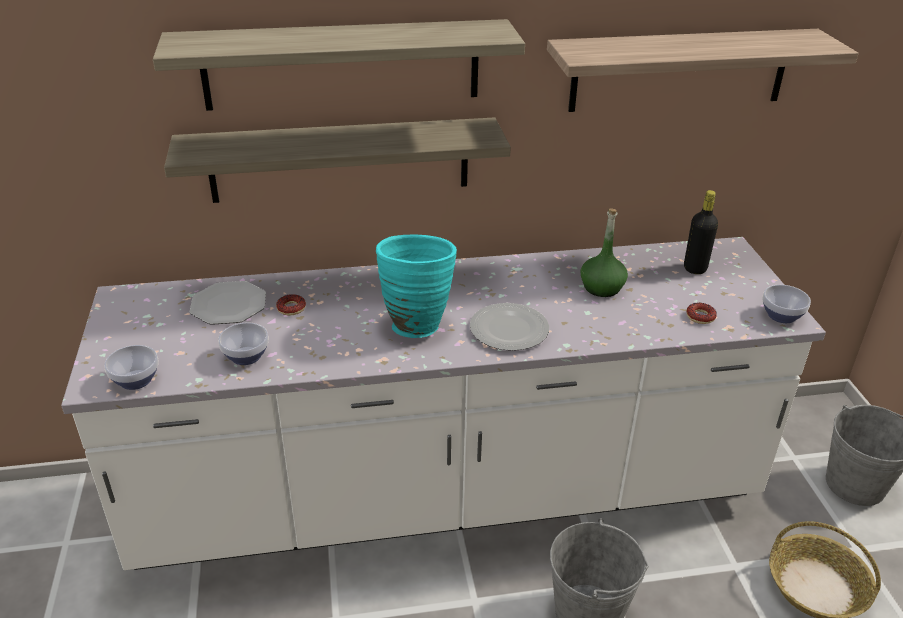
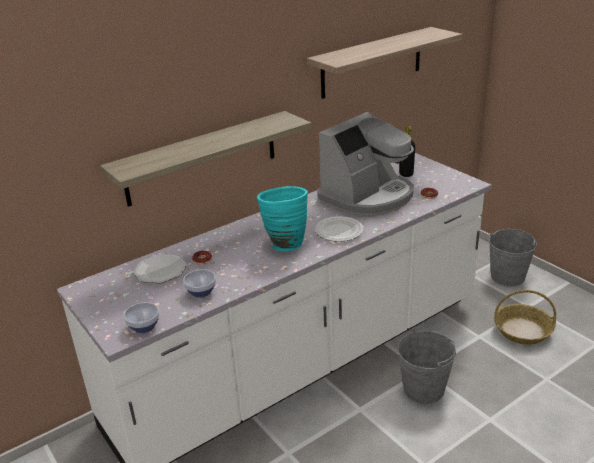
camera: 25 degrees left, 5 degrees down
shelf [153,19,525,111] -> none
green bottle [580,208,628,297] -> coffee machine [317,112,414,216]
bowl [762,285,811,323] -> none

